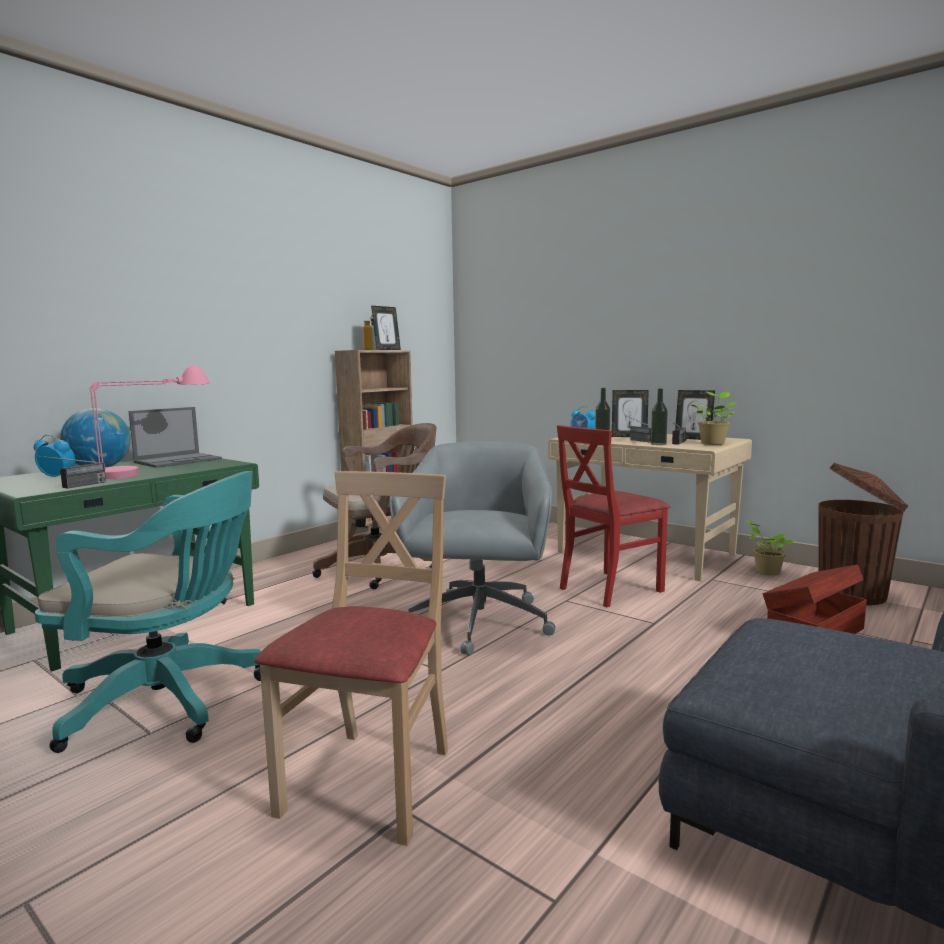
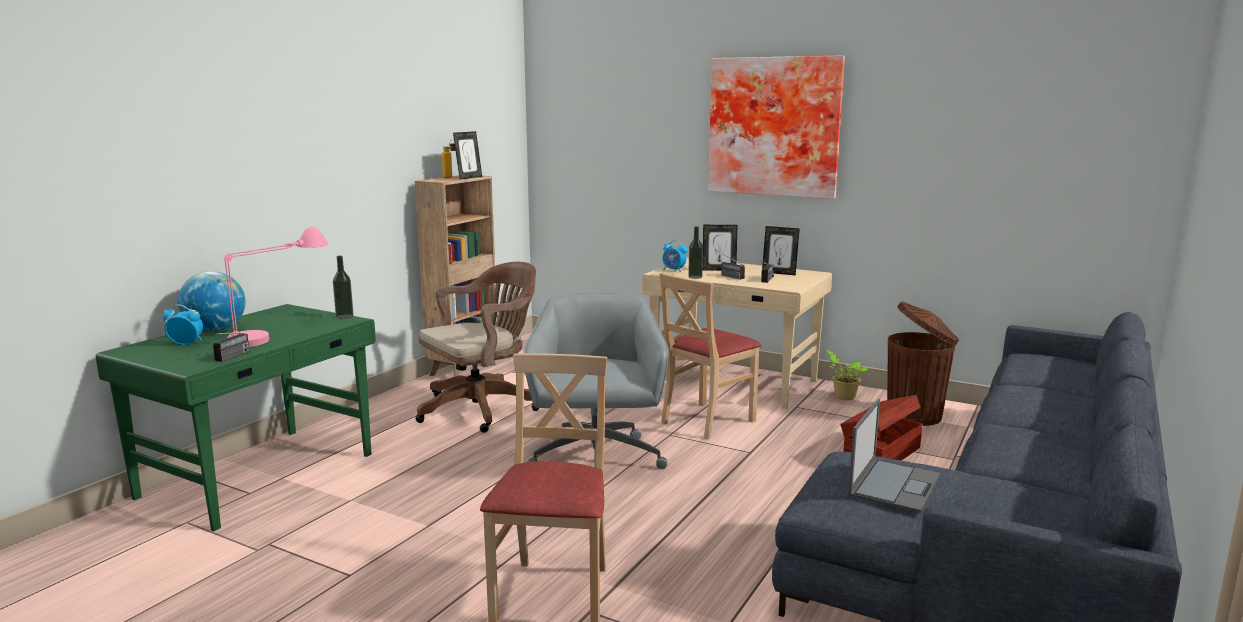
camera: 10 degrees left, 5 degrees up
turquoise office chair [35,471,261,753] -> none
laptop [129,407,222,468] -> laptop moved to [848,399,940,513]
red chair [557,425,670,607] -> beige chair [660,273,762,440]
bottle [651,388,668,445] -> bottle moved to [333,256,354,319]
potted plant [691,391,737,445] -> none
none -> picture [708,55,845,199]

